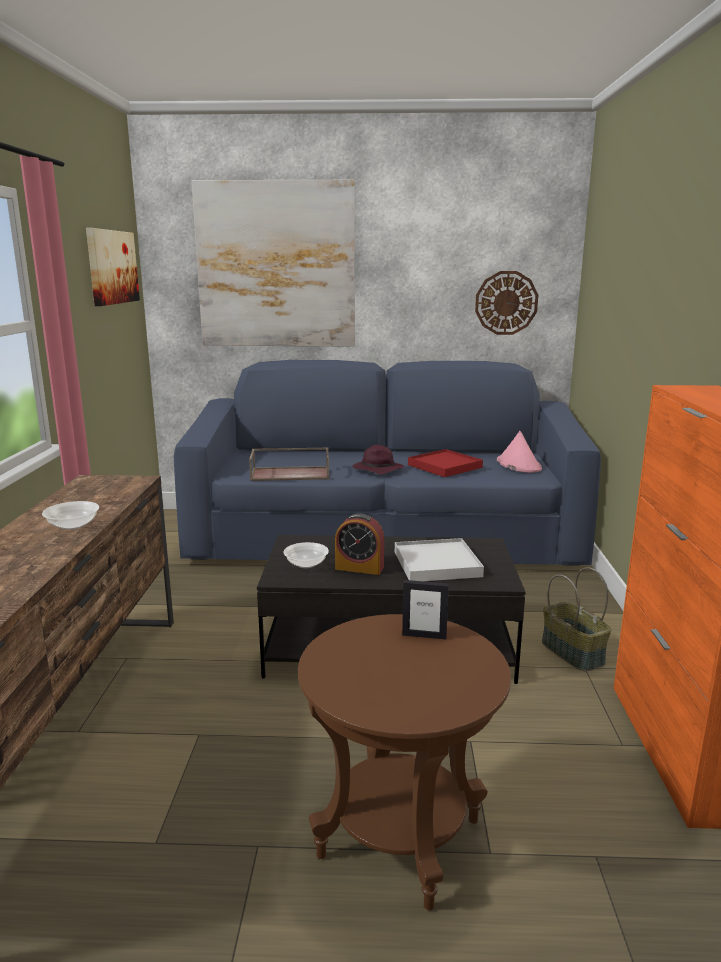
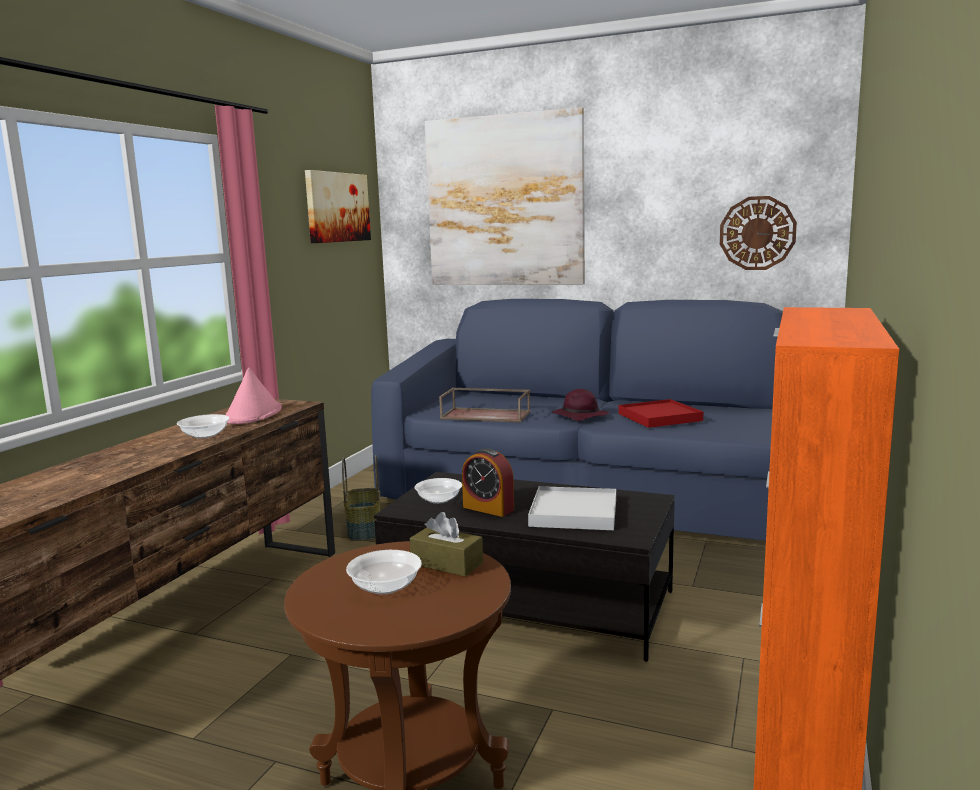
camera: 20 degrees right, 5 degrees down
picture frame [402,580,449,639] -> brown tissue box [410,512,483,577]
pink hat [497,431,542,473] -> pink hat moved to [226,367,282,424]
basket [542,567,611,671] -> basket moved to [342,455,380,541]
none -> bowl [346,550,422,595]

